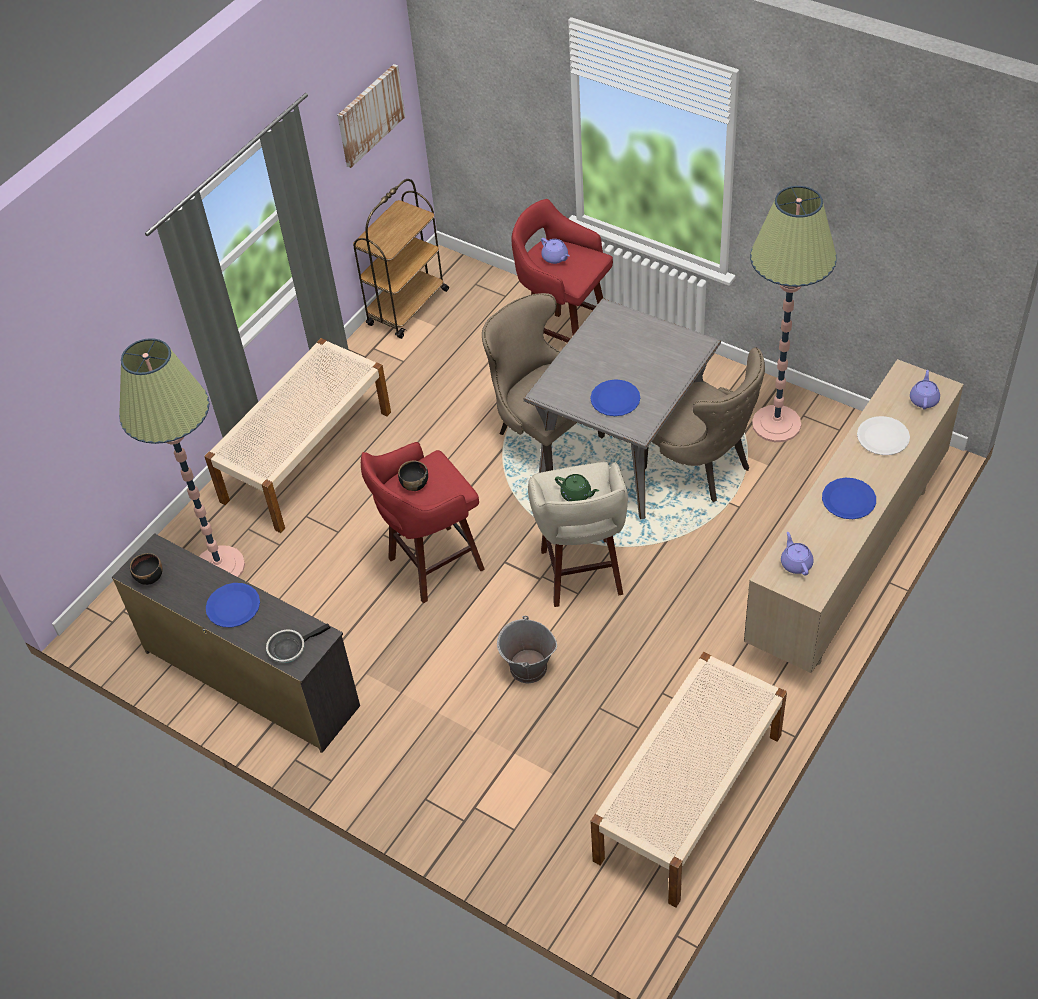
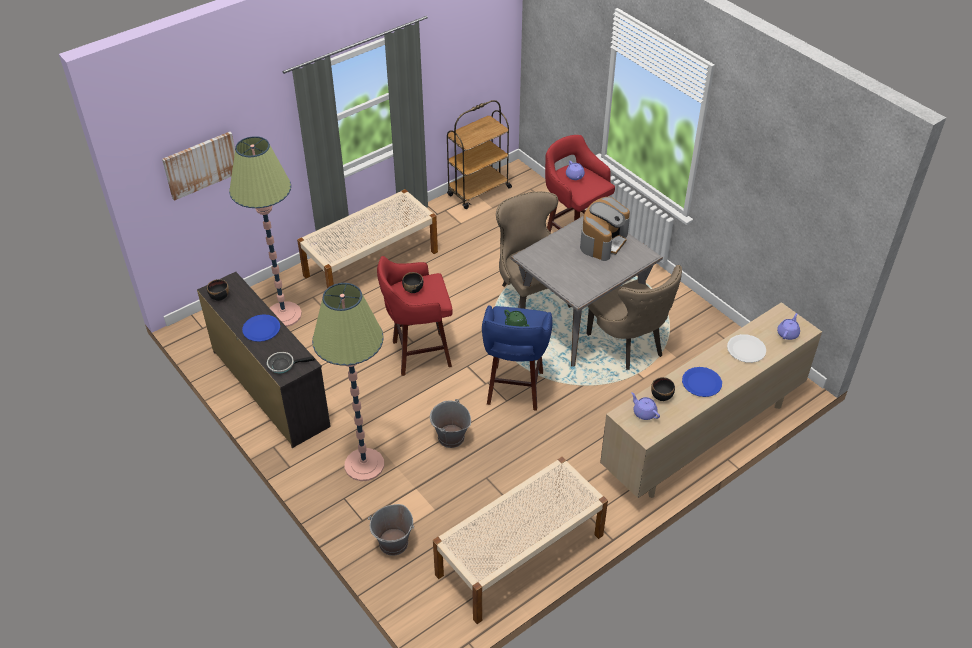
camera: 15 degrees right, 5 degrees down
picture [337,64,405,168] -> picture moved to [162,132,235,201]
beige stool [528,462,628,607] -> blue stool [482,305,553,411]
blue plate [590,379,640,416] -> none
floor lamp [750,186,837,442] -> floor lamp moved to [312,283,384,481]
purple teapot [781,532,813,576] -> purple teapot turned 45 degrees counterclockwise [631,392,660,420]
none -> grey bucket [368,504,414,556]
none -> coffee machine [580,197,630,261]
none -> black bowl [651,377,675,401]

